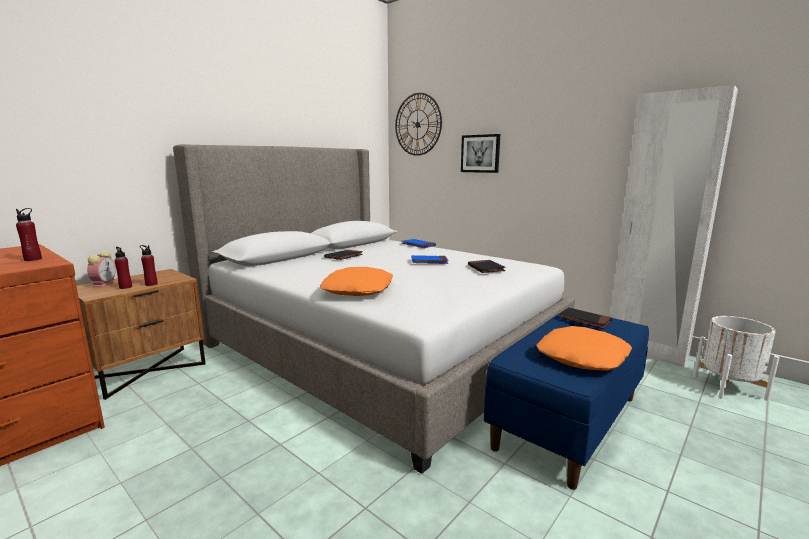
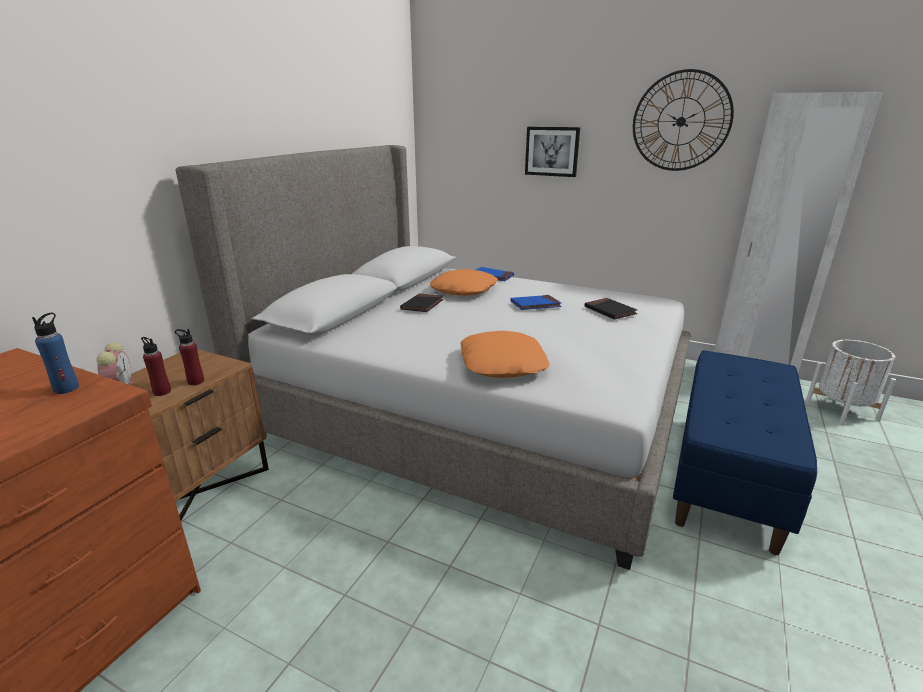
camera: 15 degrees left, 10 degrees up
red bottle [16,208,42,261] -> blue bottle [32,313,79,394]
wall clock [395,93,442,156] -> wall clock moved to [633,69,734,171]
orange pillow [536,326,632,371] -> orange pillow moved to [430,269,498,296]
black book [559,307,612,329] -> none

